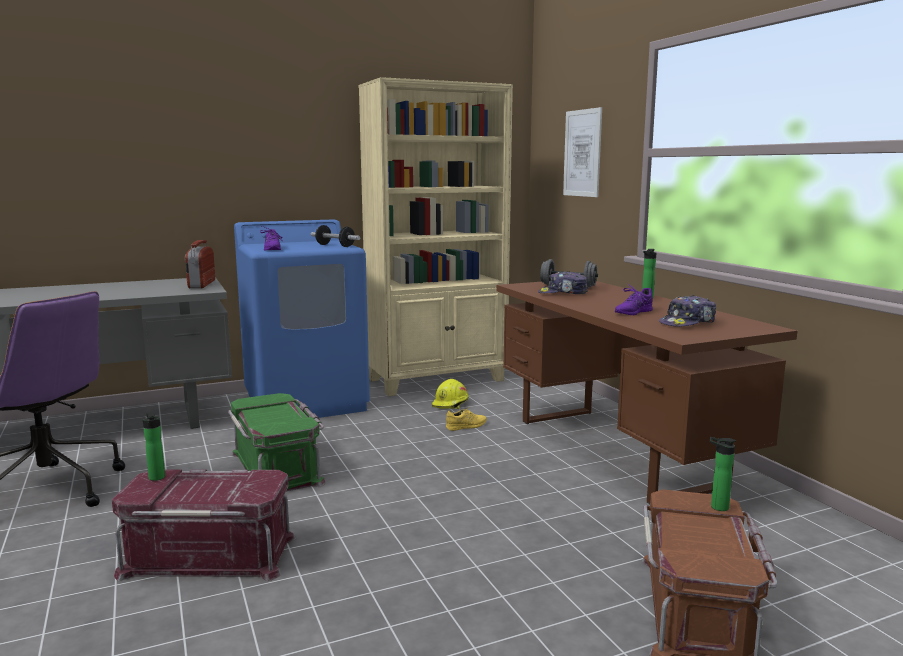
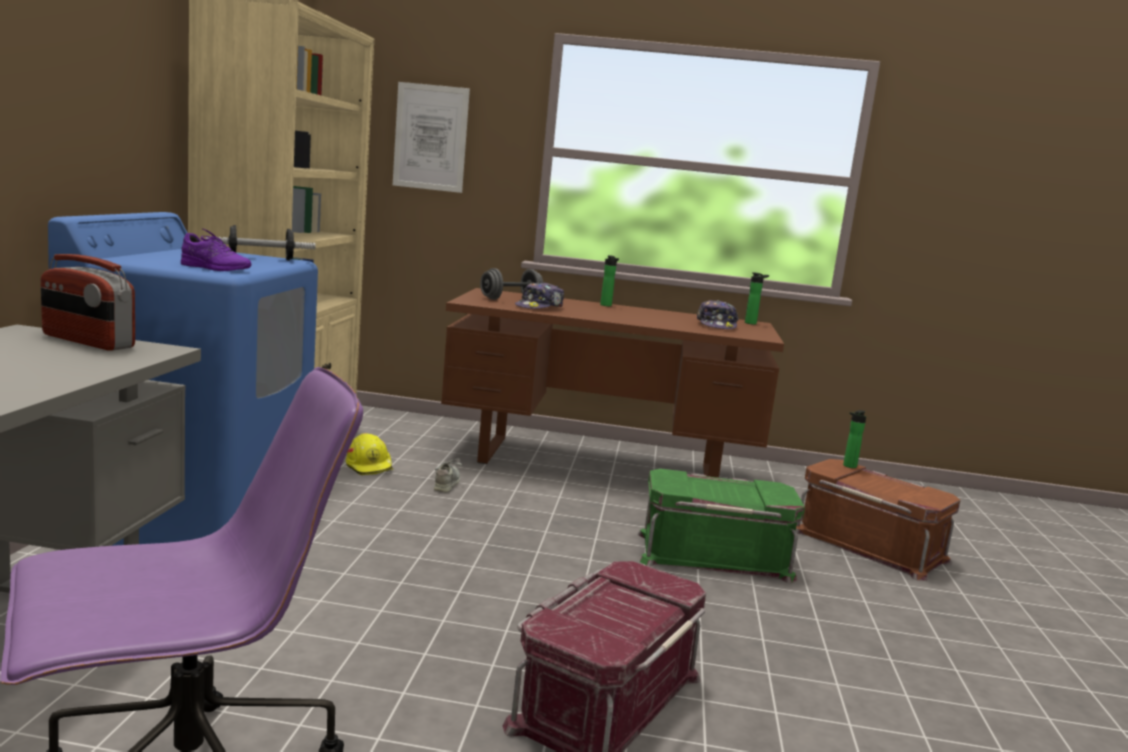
camera: 60 degrees left, 0 degrees up
bottle [143,412,165,481] -> bottle moved to [745,272,769,325]
green storage box [228,393,326,491] -> green storage box moved to [638,469,805,583]
yellow shoe [446,407,487,431] -> grey shoe [434,458,462,493]
purple shoe [615,283,653,315] -> none

